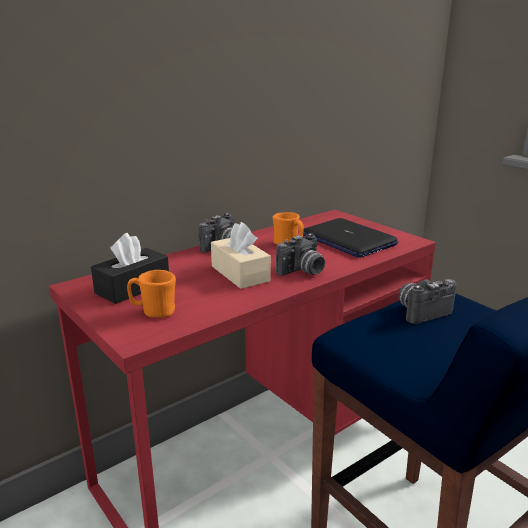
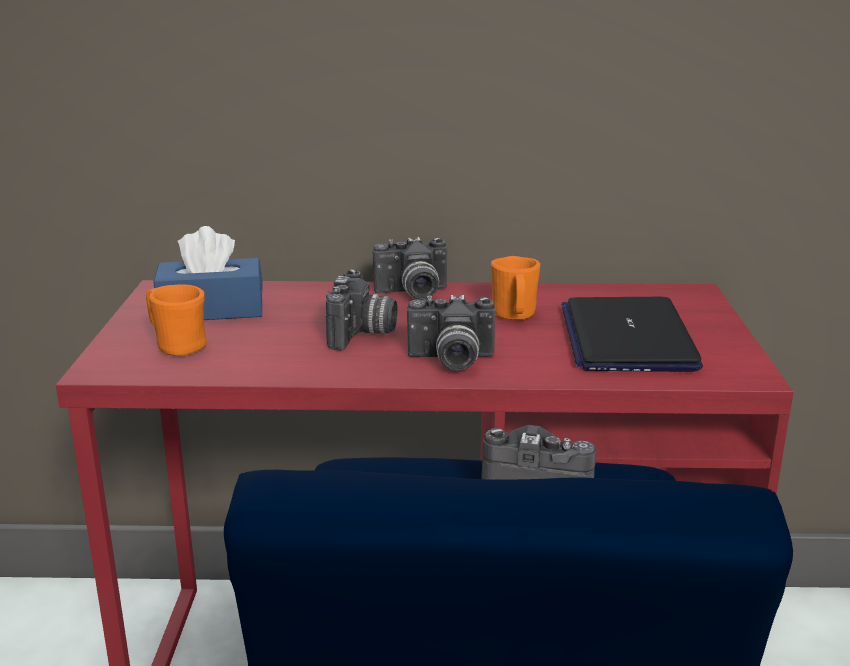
camera: 40 degrees right, 0 degrees up
black tissue box [91,233,169,304] -> blue tissue box [154,226,263,320]
beige tissue box [211,222,271,289] -> camera [326,269,398,351]

